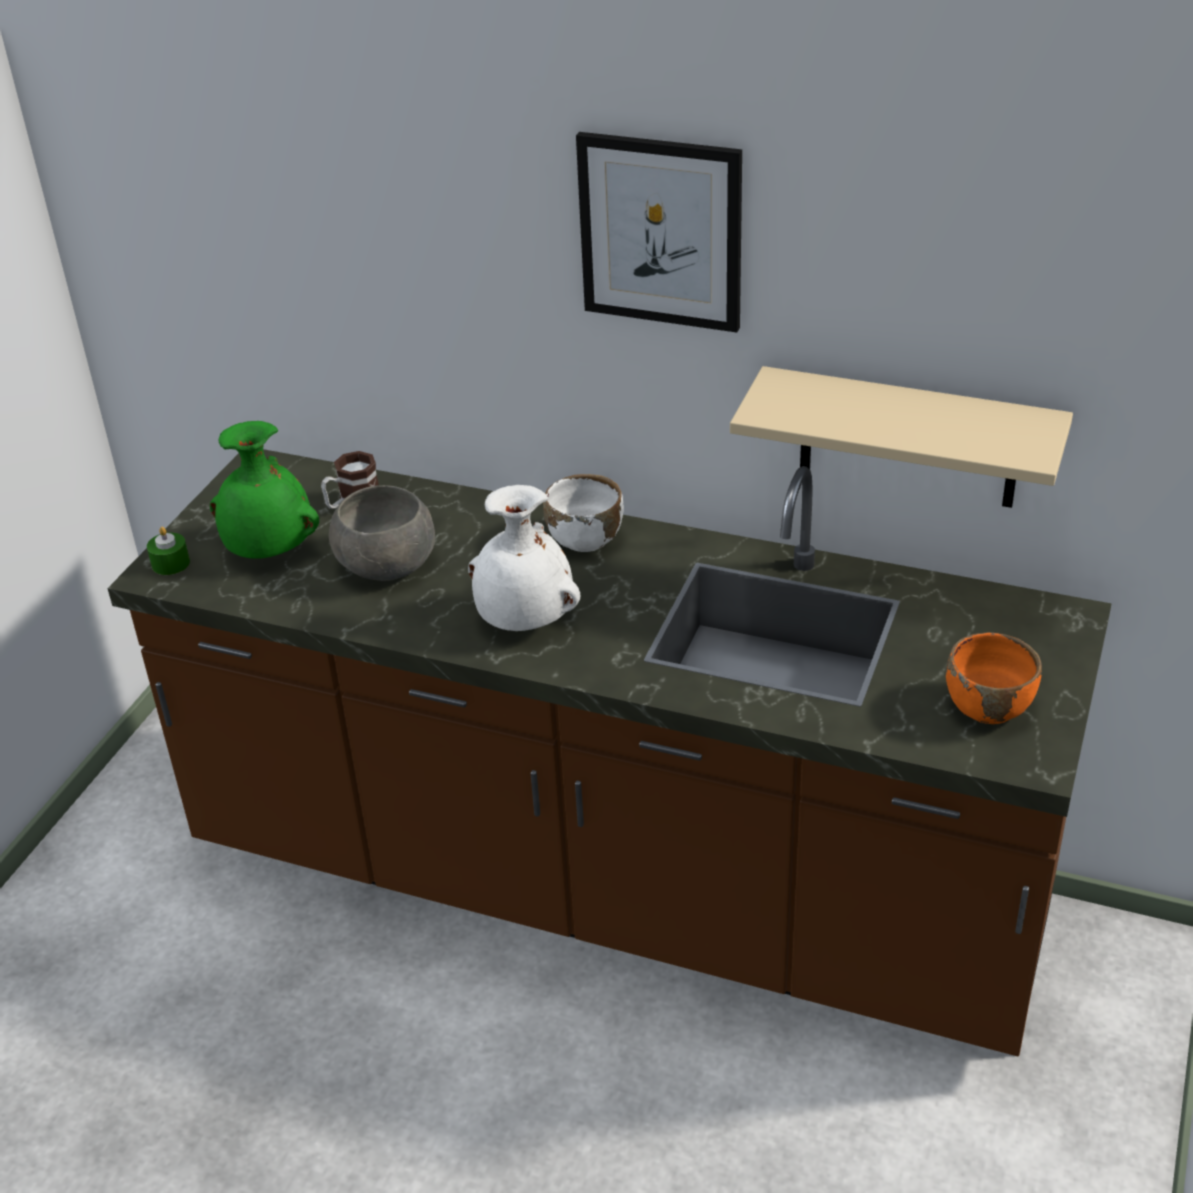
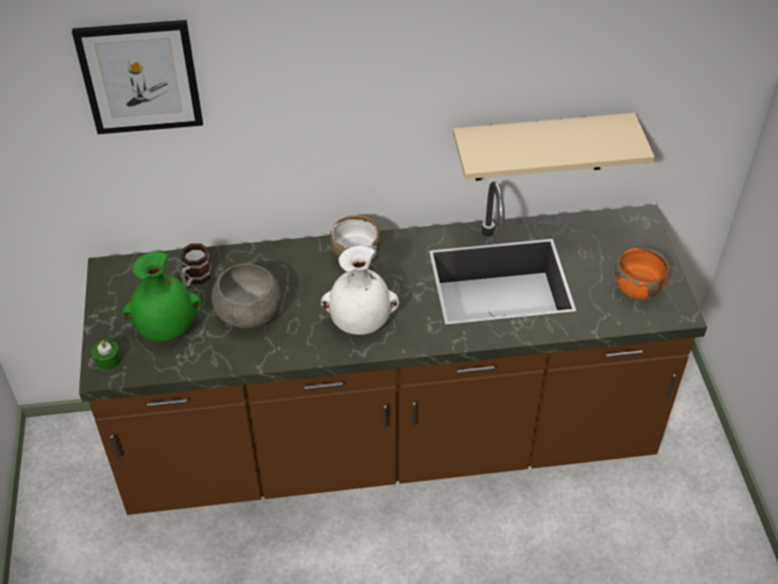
camera: 30 degrees left, 10 degrees up
picture [576,132,742,333] -> picture moved to [72,20,203,134]

